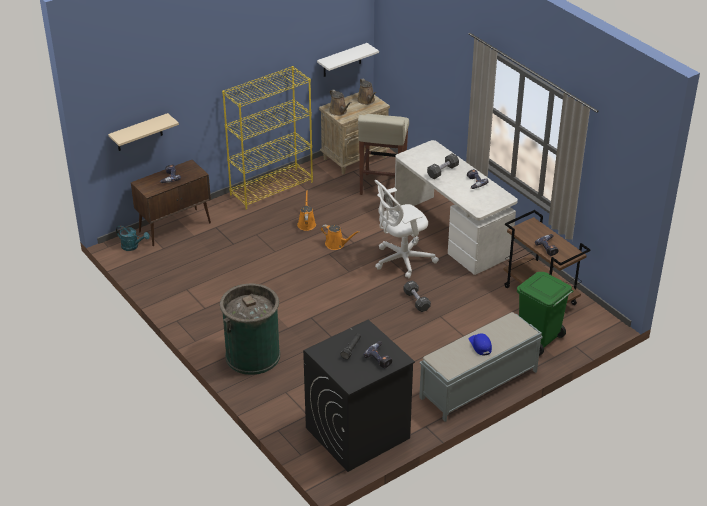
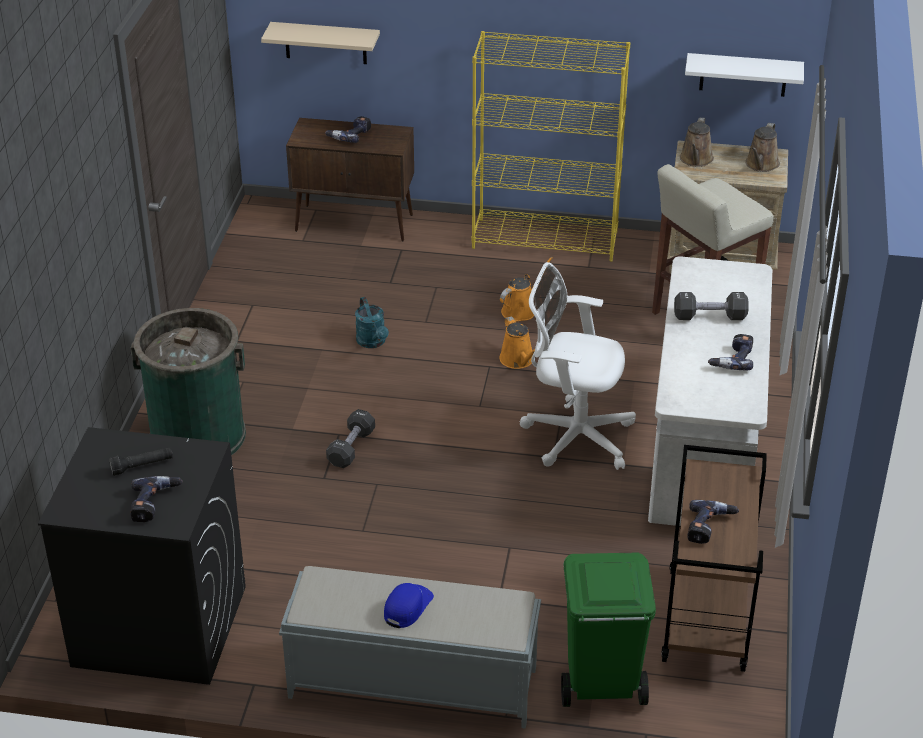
camera: 45 degrees right, 0 degrees up
turquoise watering can [116,225,150,251] -> turquoise watering can moved to [355,297,389,348]
black dumbbell [403,280,431,312] -> black dumbbell moved to [326,409,375,468]

